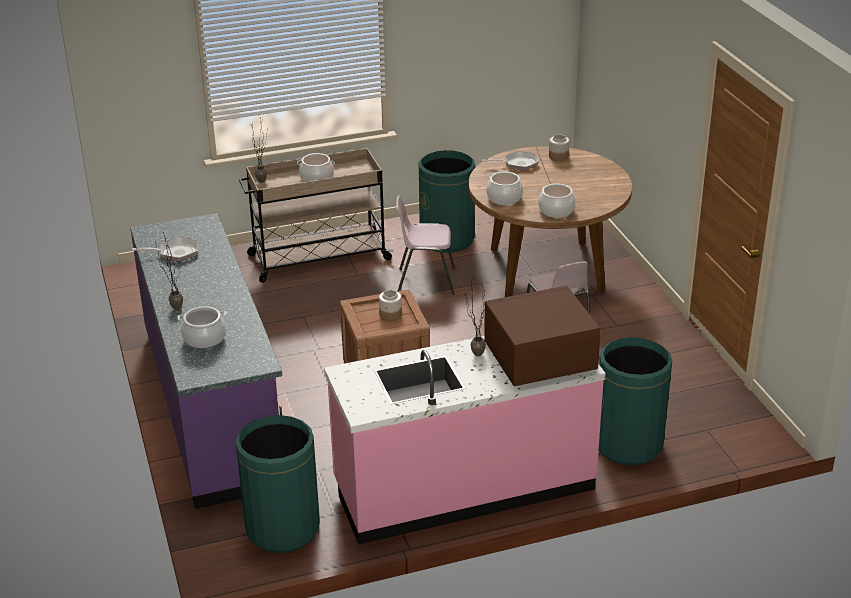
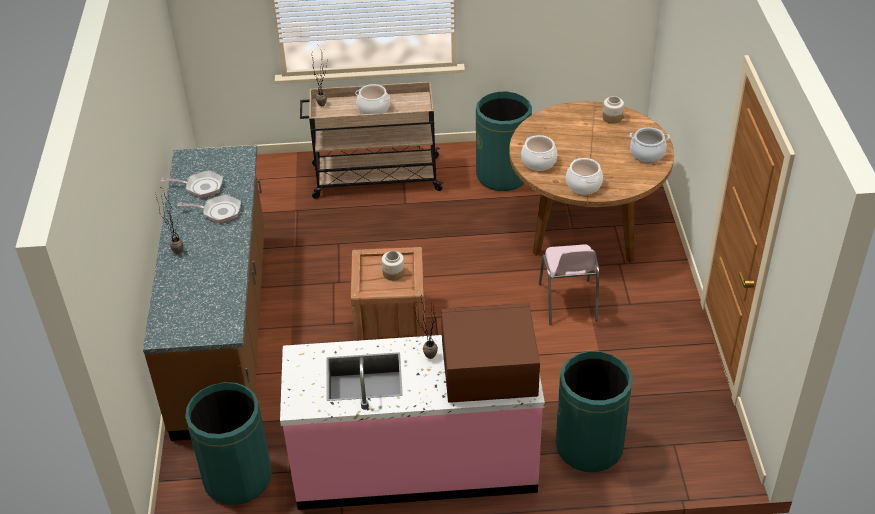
camera: 15 degrees right, 10 degrees up
purple counter [130,213,282,509] -> brown counter [143,145,265,441]
cooking pot [177,306,226,349] -> cooking pot moved to [630,127,670,163]
pink chair [396,196,455,295] -> none
frying pan [482,151,539,171] -> frying pan moved to [177,194,241,223]

